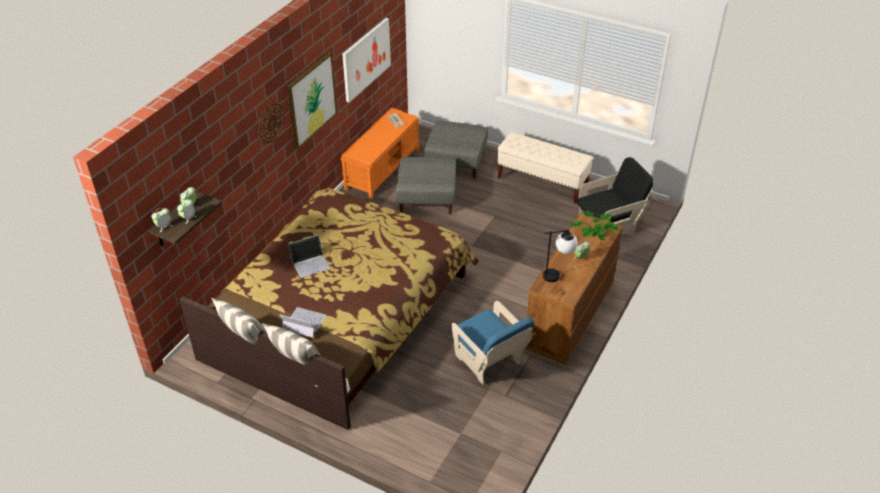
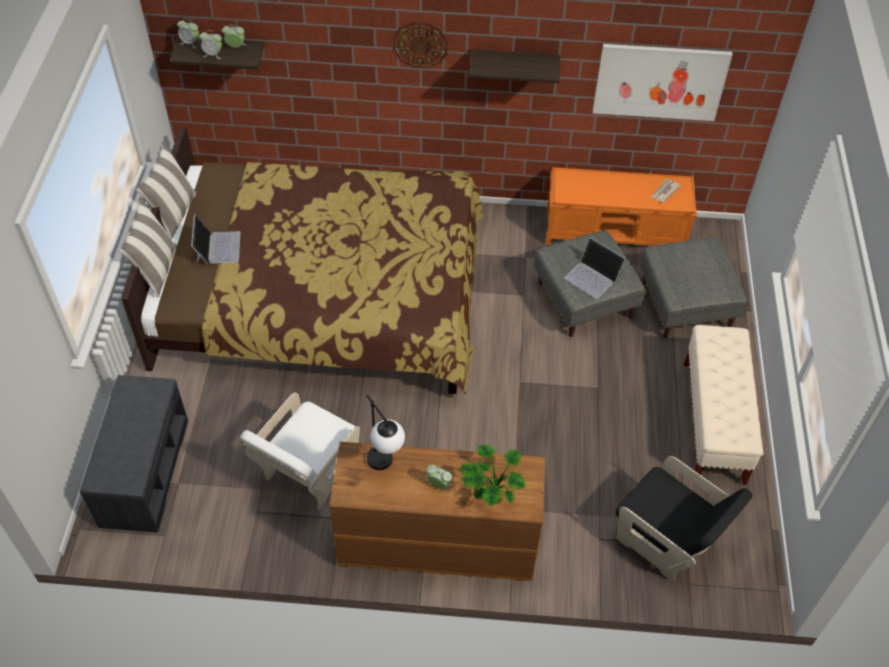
camera: 65 degrees right, 10 degrees up
picture [287,52,338,149] -> shelf [469,49,560,83]
laptop [288,235,330,278] -> laptop moved to [564,238,625,299]
blue armchair [451,301,534,384] -> white armchair [240,392,360,510]
none -> grey bench [80,375,188,533]

